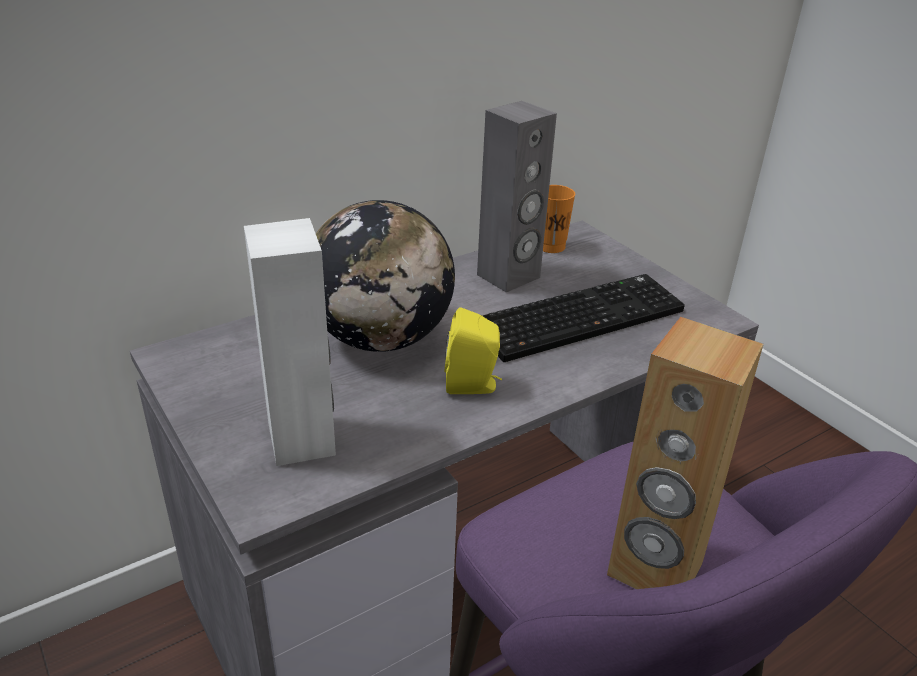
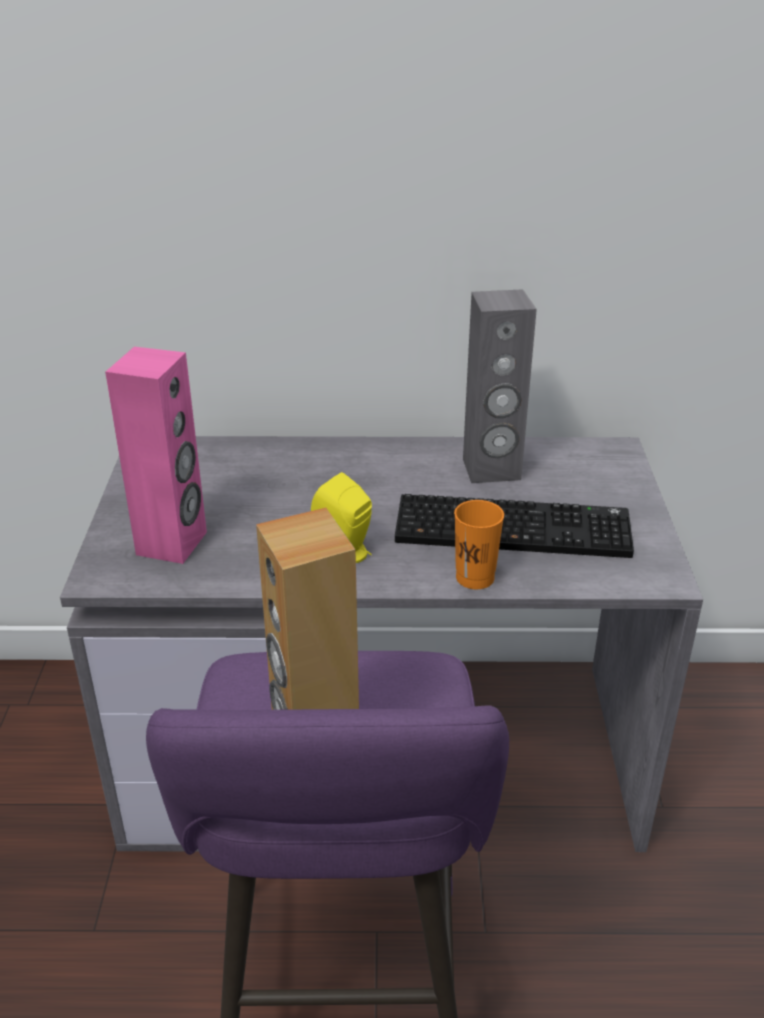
camera: 35 degrees right, 0 degrees up
white speaker [244,218,336,466] -> pink speaker [105,347,207,564]
globe [316,200,455,352] -> none
orange cup [543,185,575,253] -> orange cup moved to [454,500,504,589]

